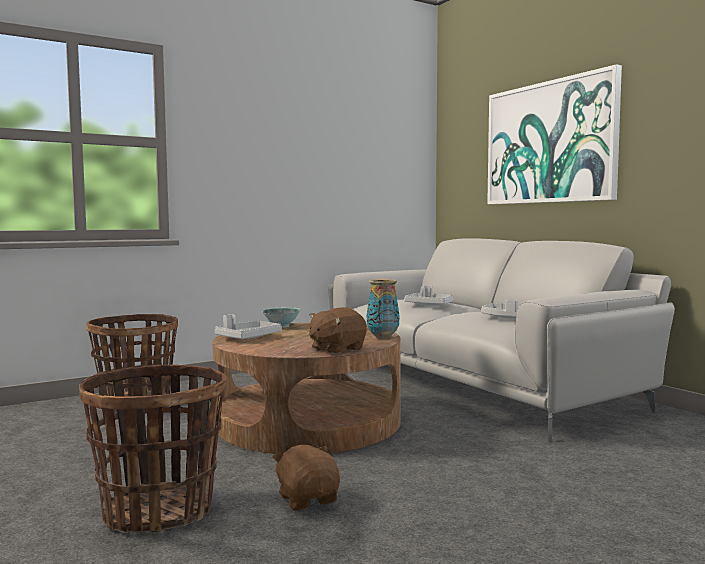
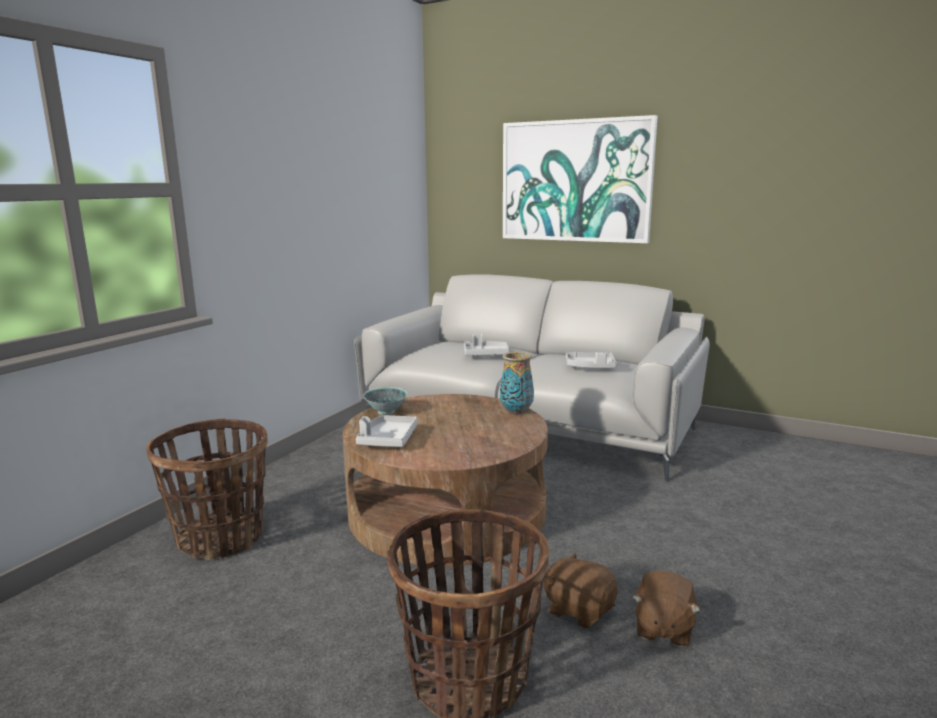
camera: 30 degrees left, 10 degrees up
brown plush toy [309,307,367,355] -> brown plush toy moved to [633,571,701,647]

